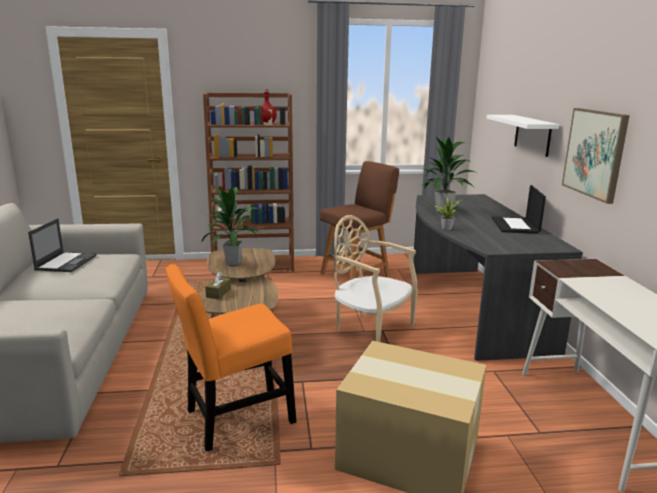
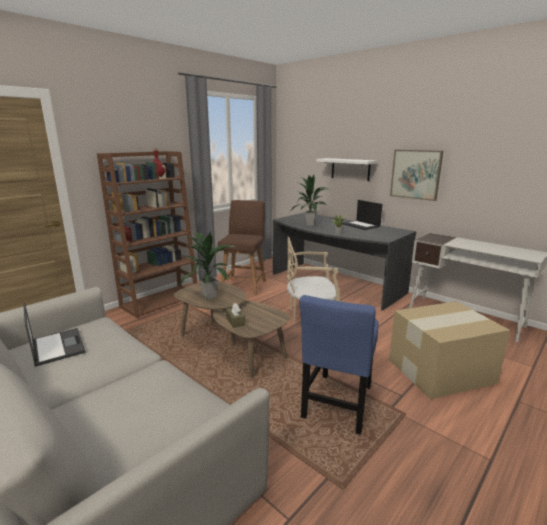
camera: 40 degrees left, 0 degrees up
orange chair [166,264,296,452] -> blue chair [299,295,378,435]

